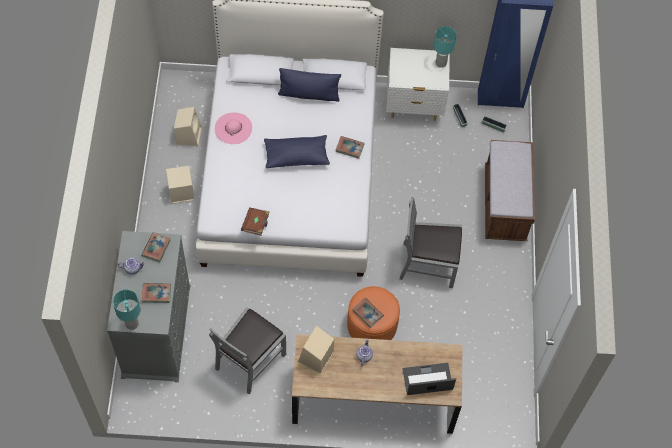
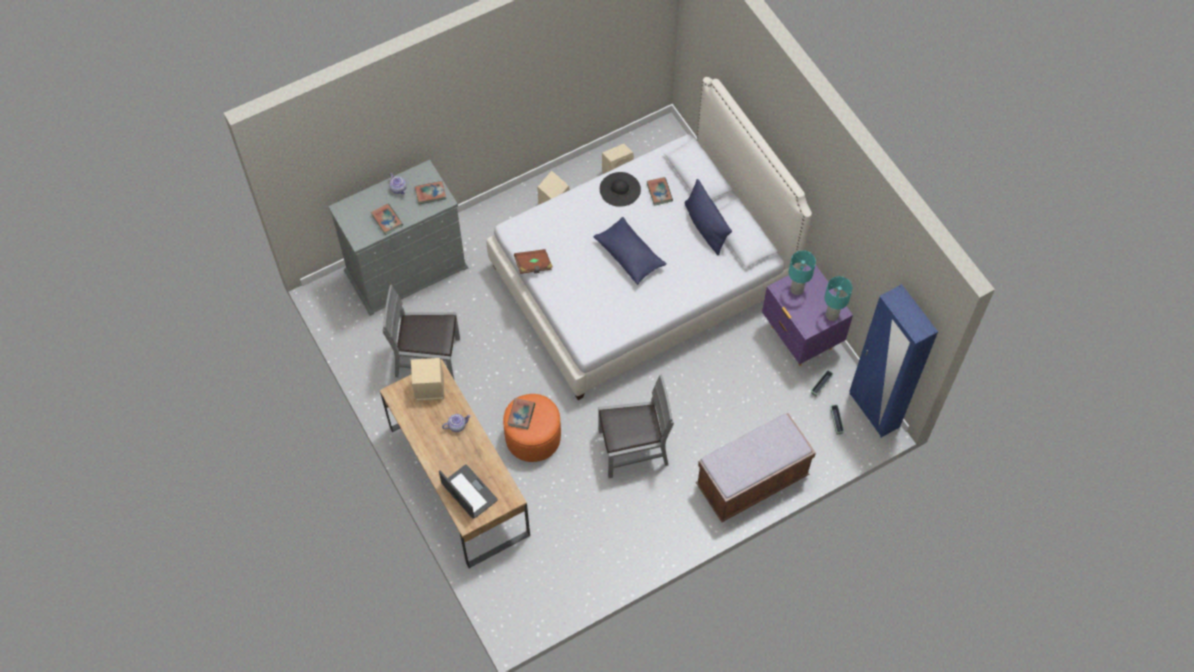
camera: 60 degrees right, 0 degrees up
turquoise table lamp [113,289,140,330] -> turquoise table lamp moved to [789,250,816,295]
pink hat [215,113,252,144] -> black hat [600,172,641,207]
book [336,136,365,159] -> book moved to [647,177,673,206]
white nightstand [386,48,450,121] -> purple nightstand [762,264,853,366]
grey chair [400,197,462,288] -> grey chair turned 105 degrees clockwise [599,375,674,478]

